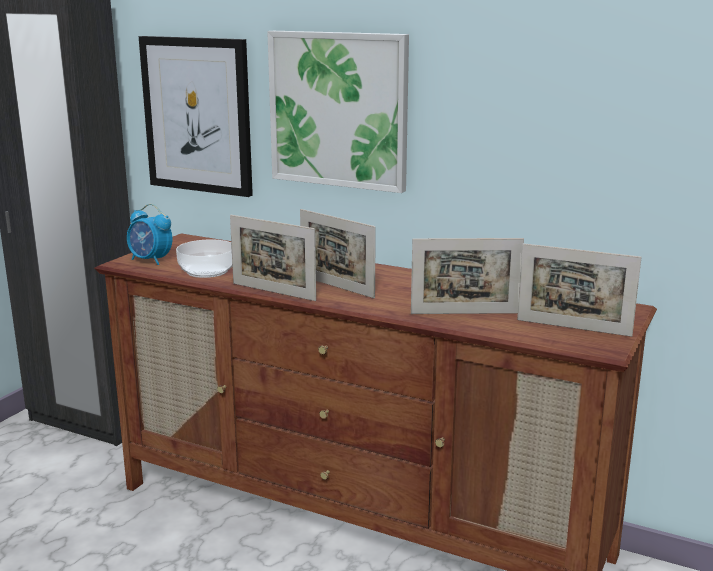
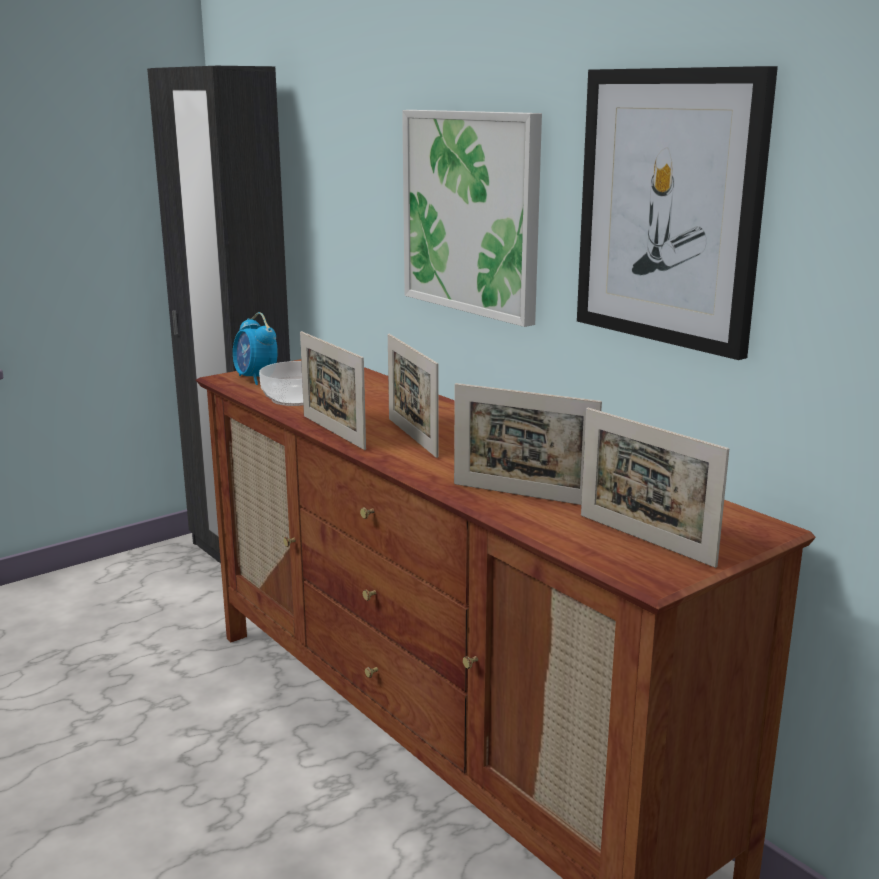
camera: 25 degrees right, 0 degrees up
picture [139,36,253,197] -> picture moved to [577,66,778,360]

